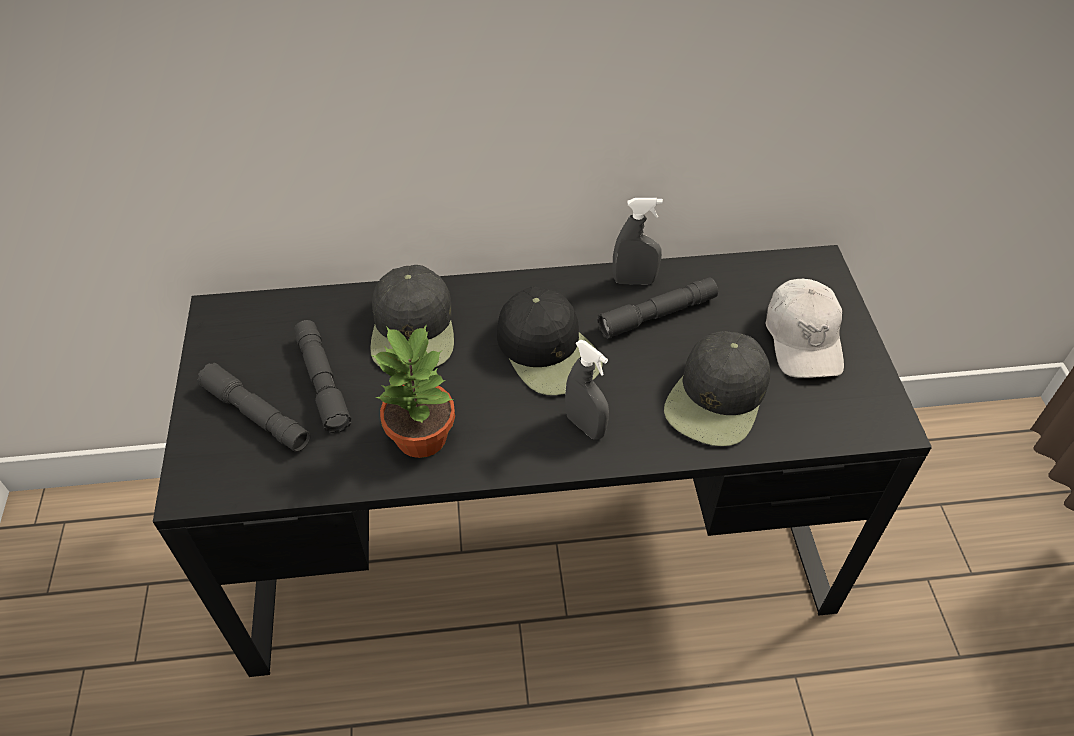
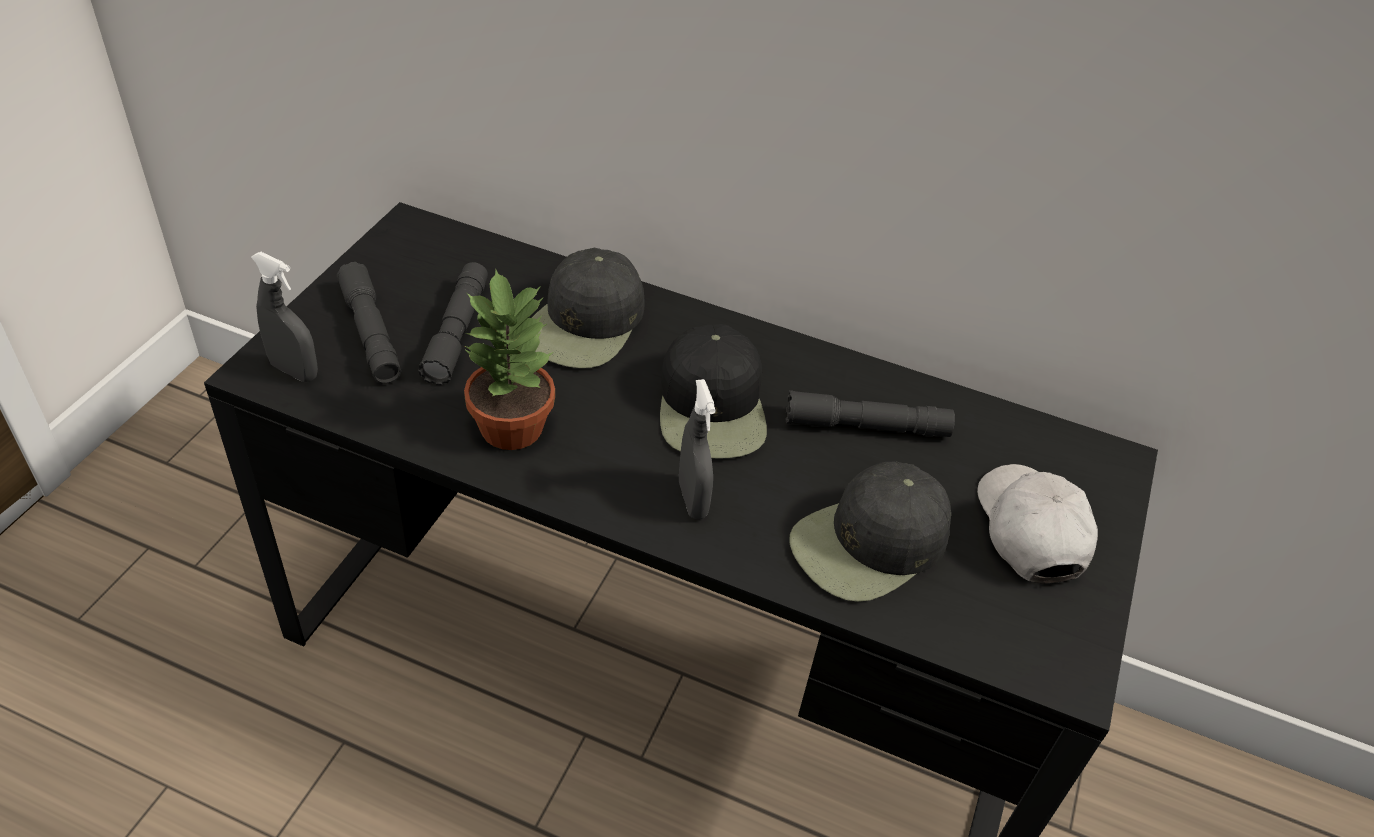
camera: 25 degrees right, 5 degrees down
grey spray bottle [613,198,663,285] -> grey spray bottle moved to [251,252,318,382]
white cap [765,278,844,378] -> white cap turned 150 degrees clockwise [977,464,1098,584]

